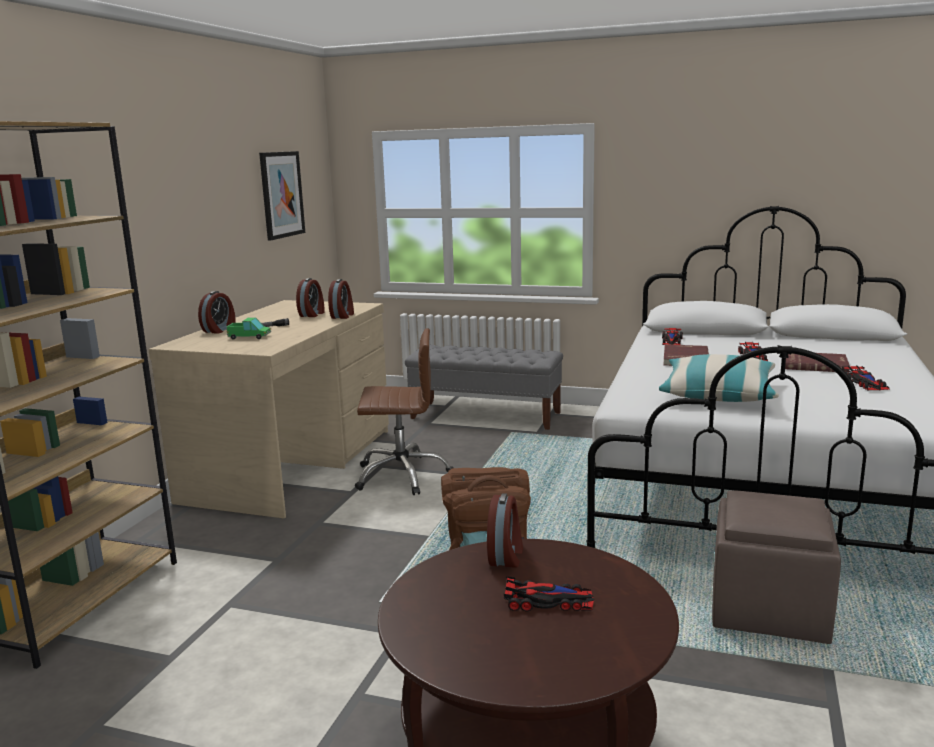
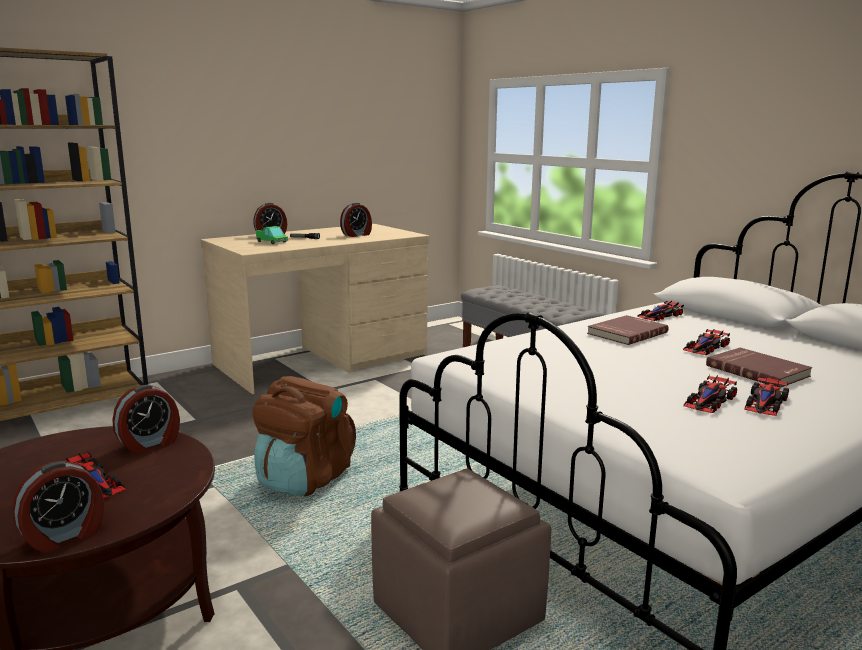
camera: 35 degrees right, 0 degrees up
picture [259,151,305,240] -> none
alarm clock [328,279,354,319] -> alarm clock moved to [12,461,104,553]
brown office chair [355,328,454,495] -> none
pillow [659,354,779,402] -> none
none -> toy car [683,375,737,414]

